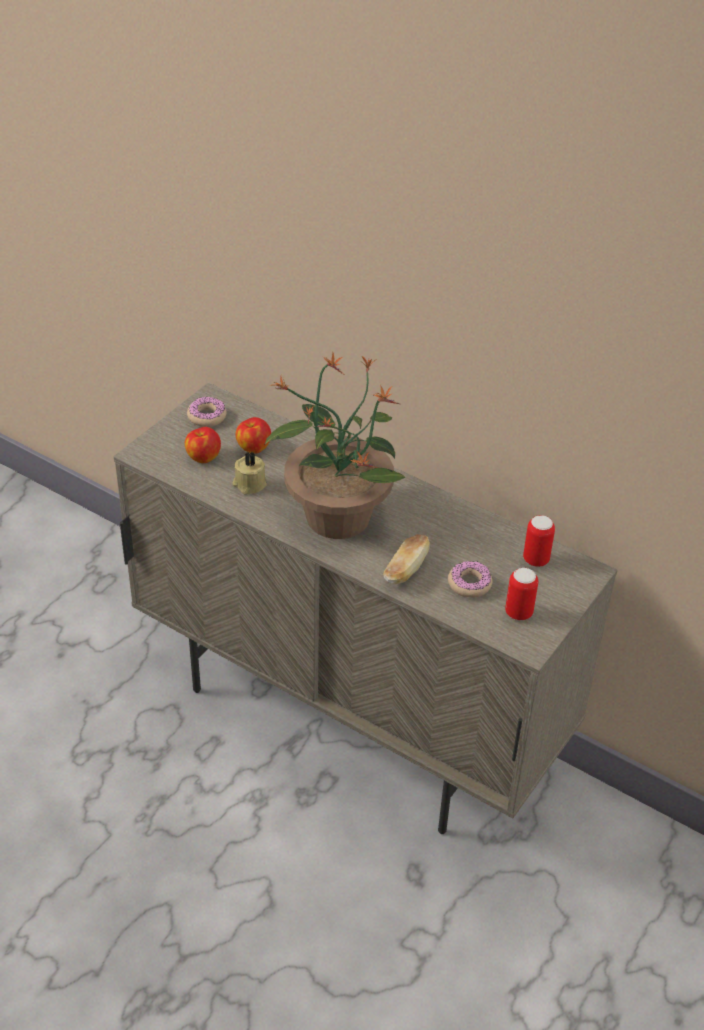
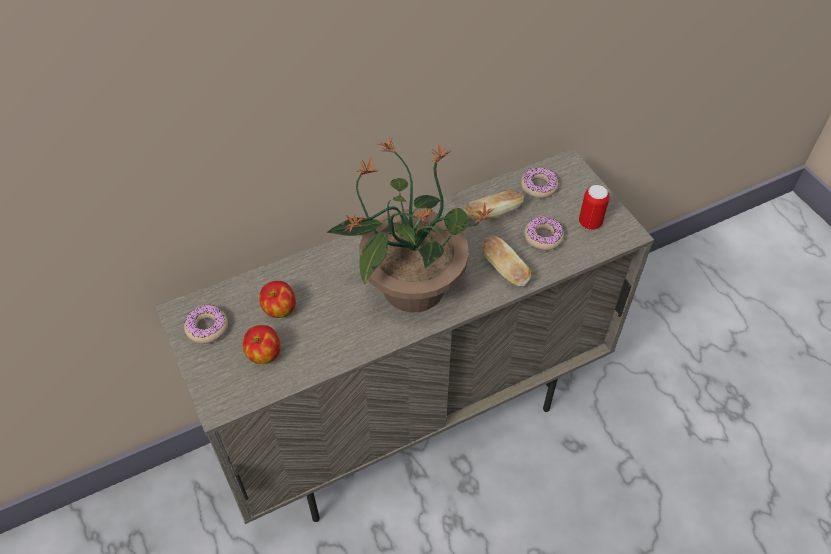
camera: 60 degrees left, 10 degrees up
beige candle [232,451,267,494] -> none
can [523,515,555,567] -> donut [521,168,558,199]
none -> bread [463,191,524,220]

